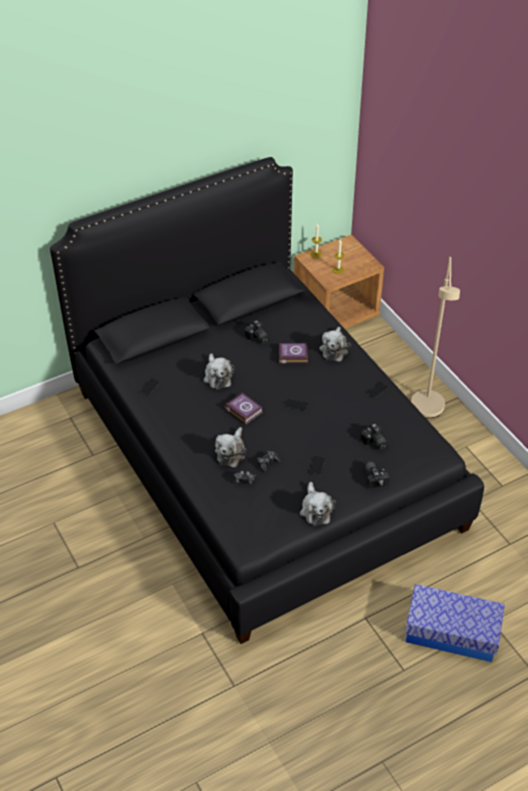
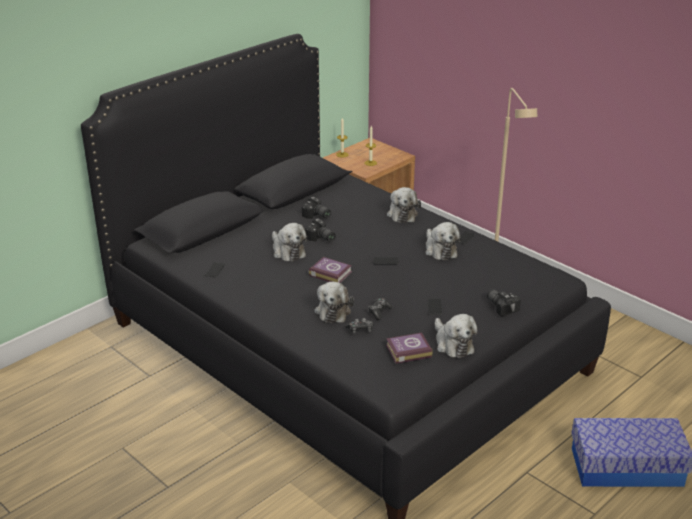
camera: 15 degrees left, 15 degrees down
book [279,343,308,364] -> book moved to [386,332,432,364]
camera [361,423,388,450] -> camera moved to [305,218,336,242]
none -> plush toy [425,222,461,260]

